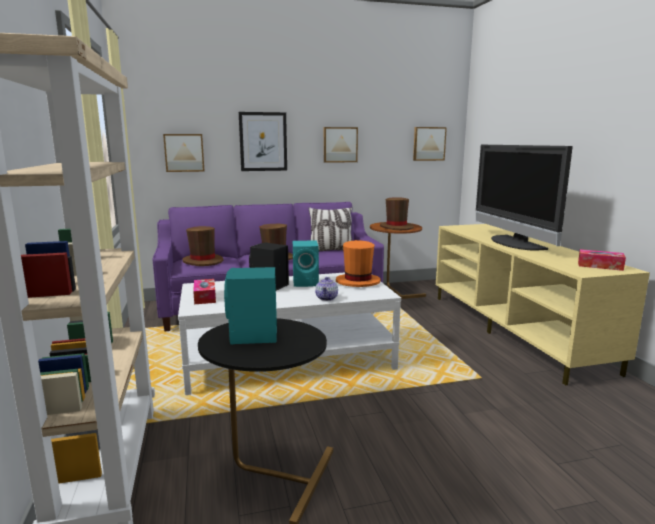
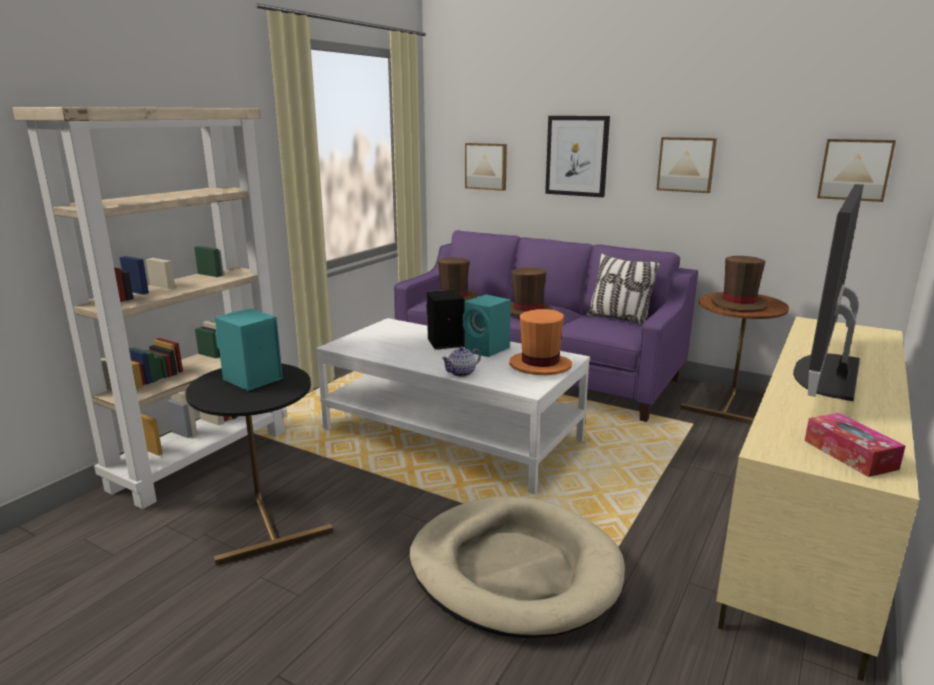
camera: 45 degrees right, 5 degrees up
tissue box [193,279,216,304] -> none
none -> beige dog bed [409,496,625,638]

